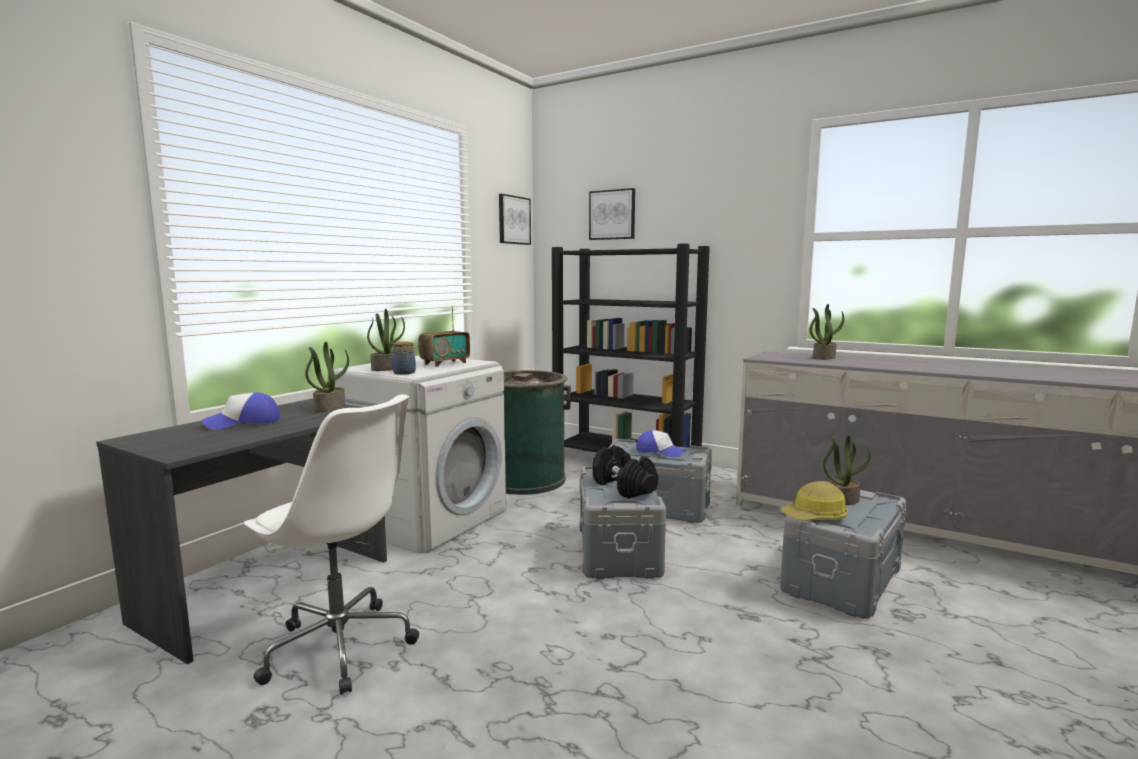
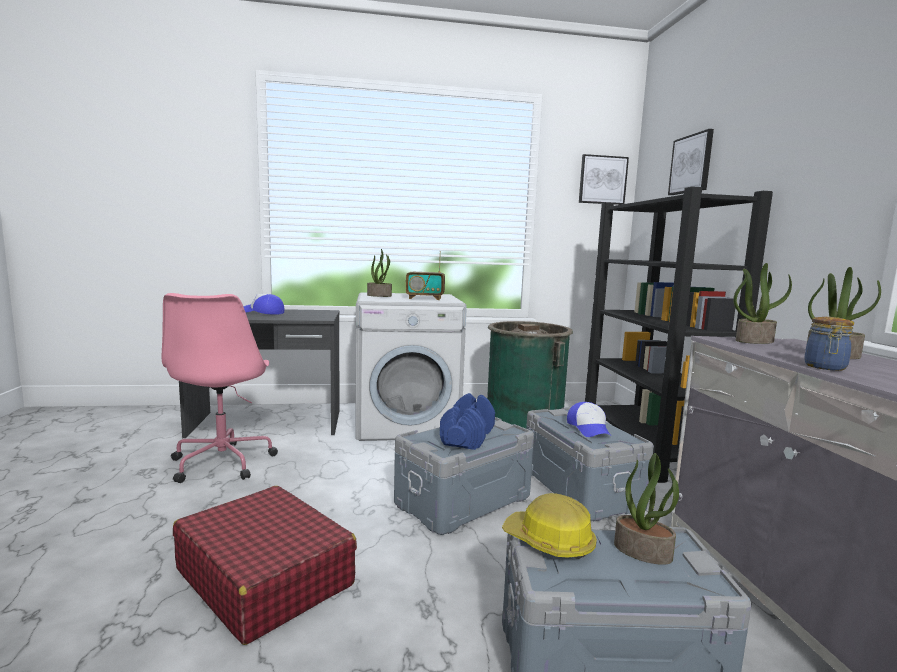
camera: 50 degrees right, 0 degrees up
white office chair [244,394,419,695] -> pink office chair [162,293,278,483]
potted plant [305,342,349,412] -> potted plant moved to [733,263,792,344]
jar [392,341,416,375] -> jar moved to [804,317,854,371]
black dumbbell [593,445,658,499] -> blue dumbbell [440,393,495,450]
none -> red suitcase [173,486,357,645]

